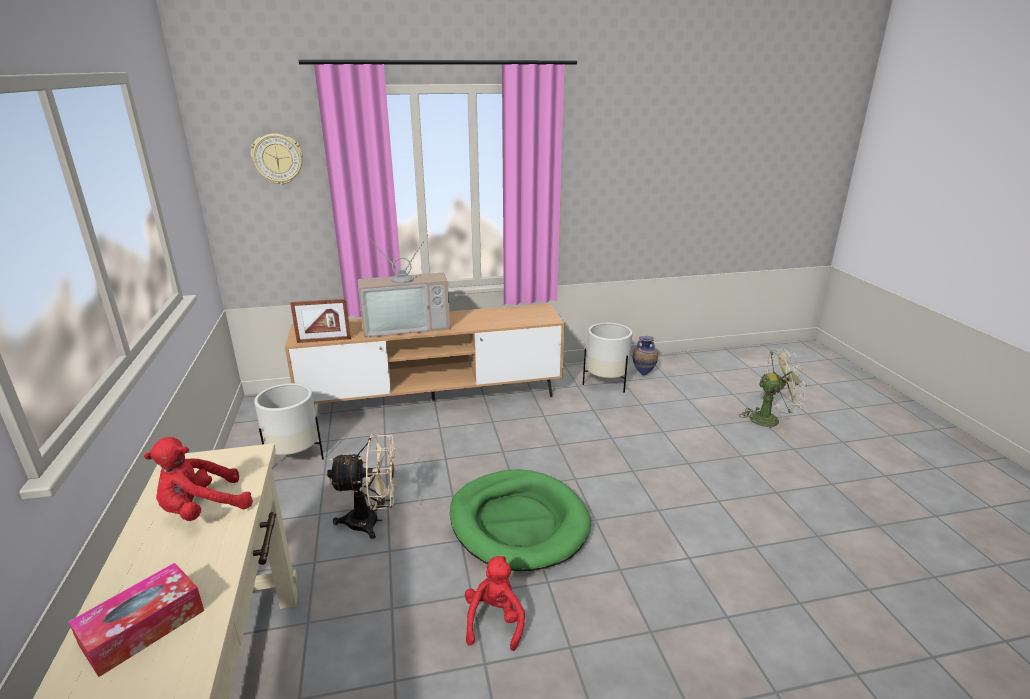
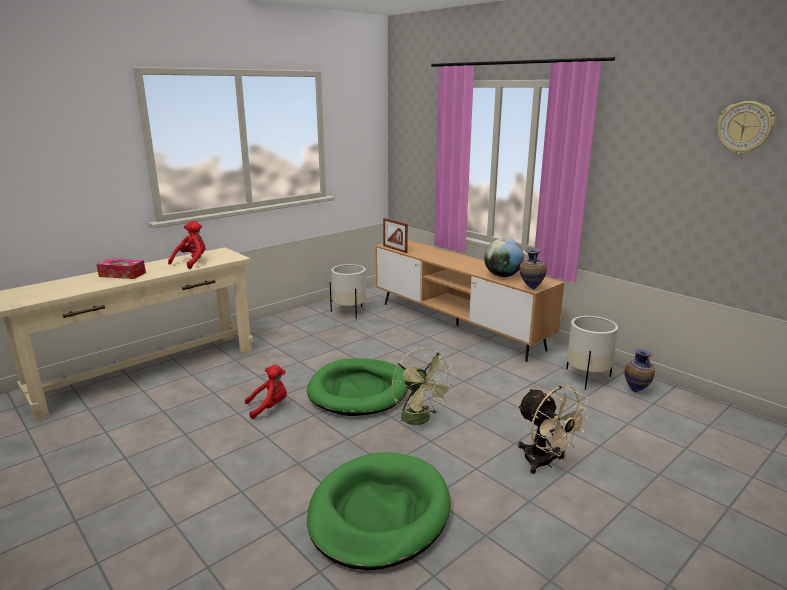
camera: 60 degrees right, 5 degrees down
red plush toy [144,437,253,521] -> red plush toy turned 90 degrees clockwise [168,221,206,269]
wall clock [251,134,303,185] -> wall clock moved to [717,101,775,155]
beige fan [327,434,397,539] -> beige fan moved to [517,385,591,474]
television [358,235,450,338] -> none
green fan [739,349,807,433] -> green fan moved to [392,348,454,430]
none -> green dog bed [307,452,451,570]
none -> globe [484,238,524,277]
none -> vase [520,248,546,290]

